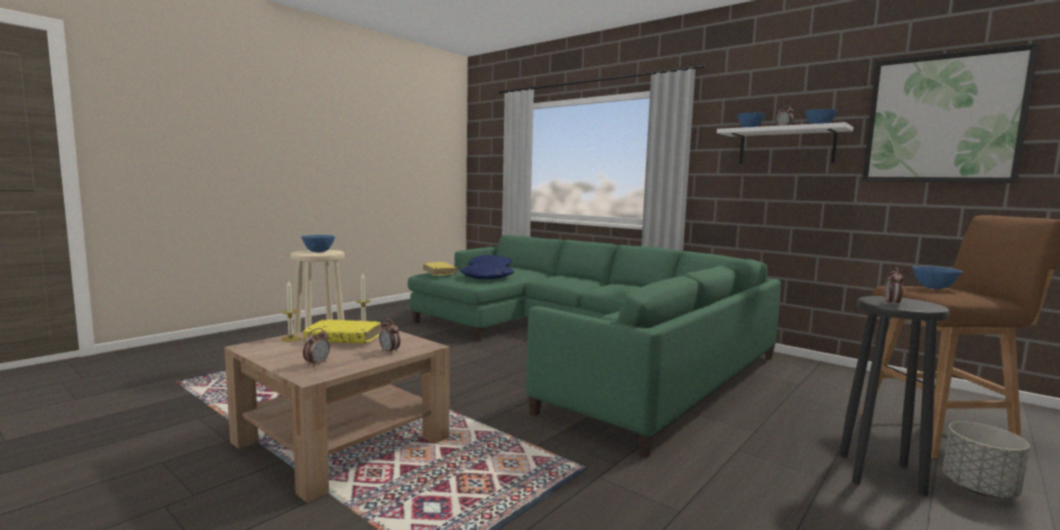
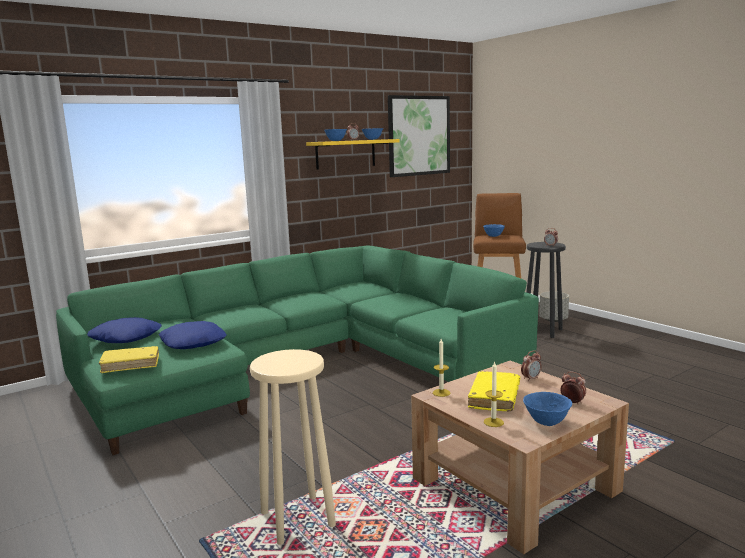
camera: 75 degrees left, 5 degrees up
blue bowl [301,235,335,252] -> blue bowl moved to [523,392,572,426]
white shelf [717,122,853,164] -> yellow shelf [306,139,400,170]

